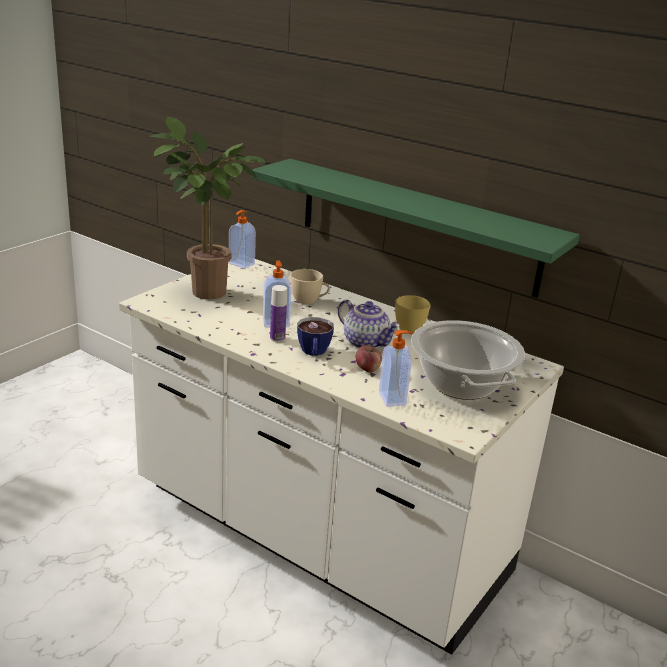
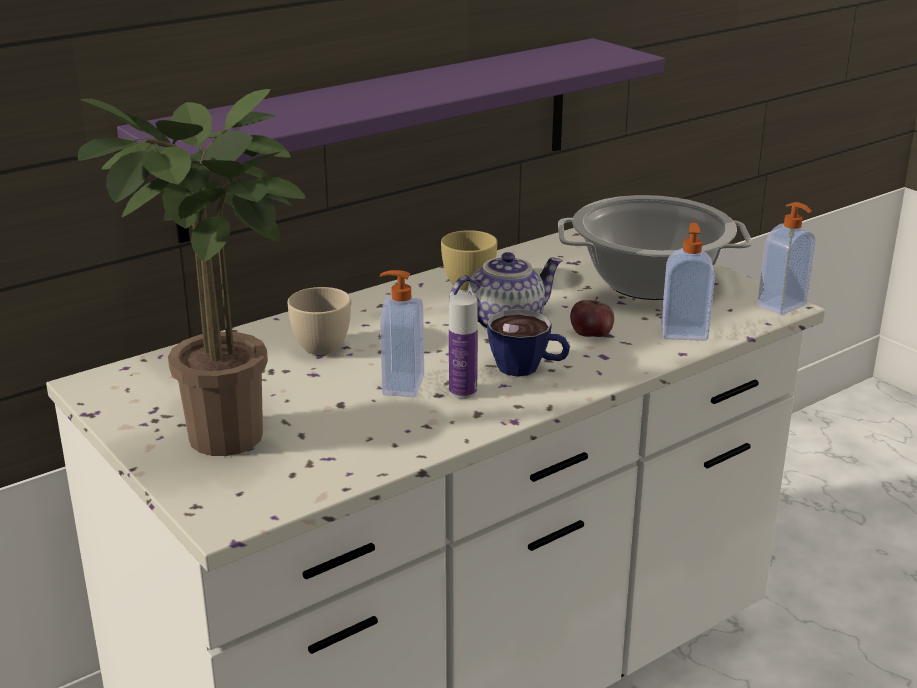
camera: 70 degrees left, 0 degrees up
soap dispenser [229,210,256,269] -> soap dispenser moved to [757,202,816,315]
green shelf [251,159,580,298] -> purple shelf [117,38,665,243]

